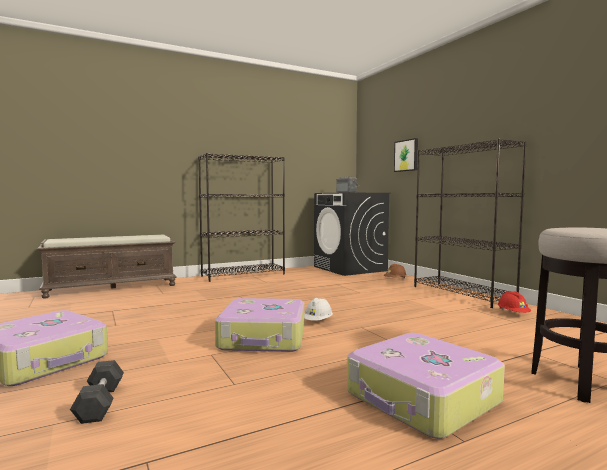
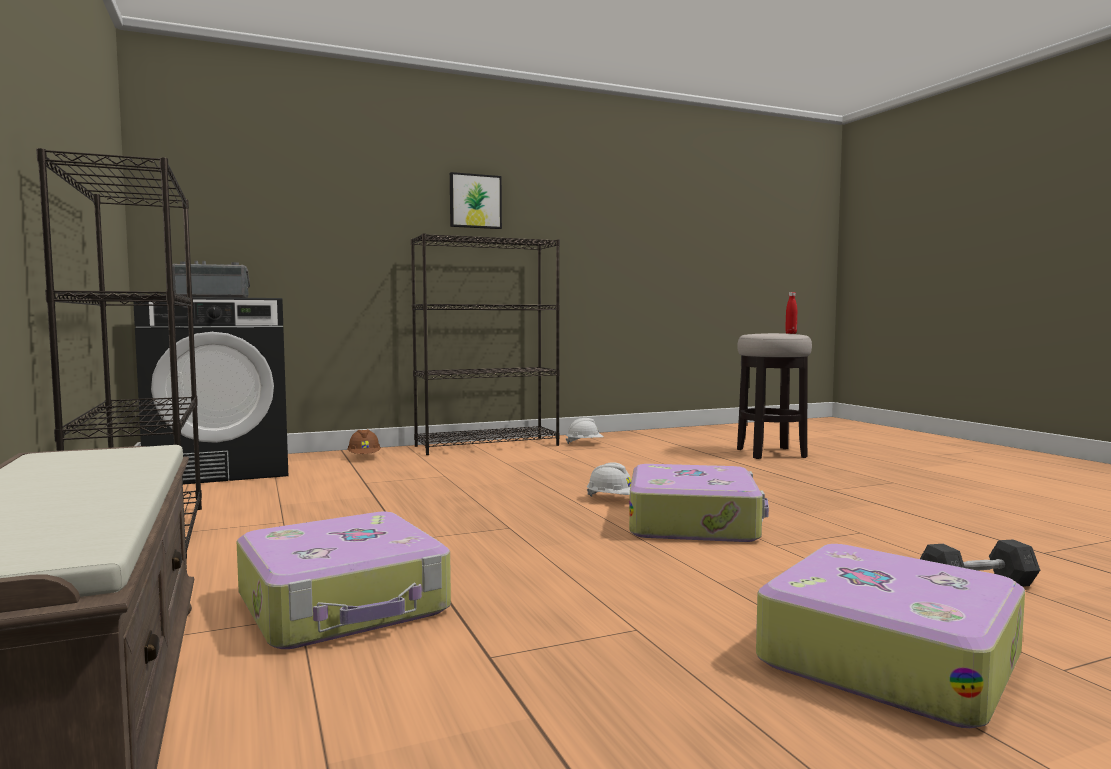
camera: 85 degrees left, 0 degrees up
suitcase [347,333,505,439] -> suitcase moved to [237,512,451,649]
picture [394,138,418,172] -> picture moved to [450,172,502,229]
red hard hat [498,291,531,313] -> white hard hat [566,418,604,444]
none -> red bottle [785,292,797,334]

